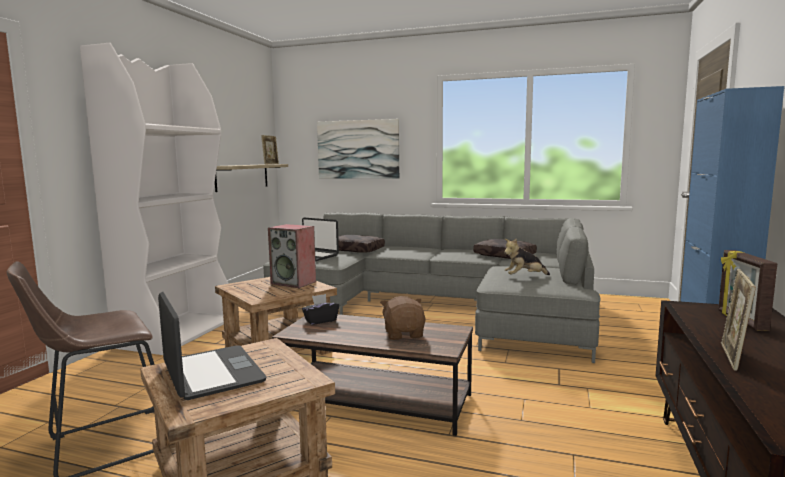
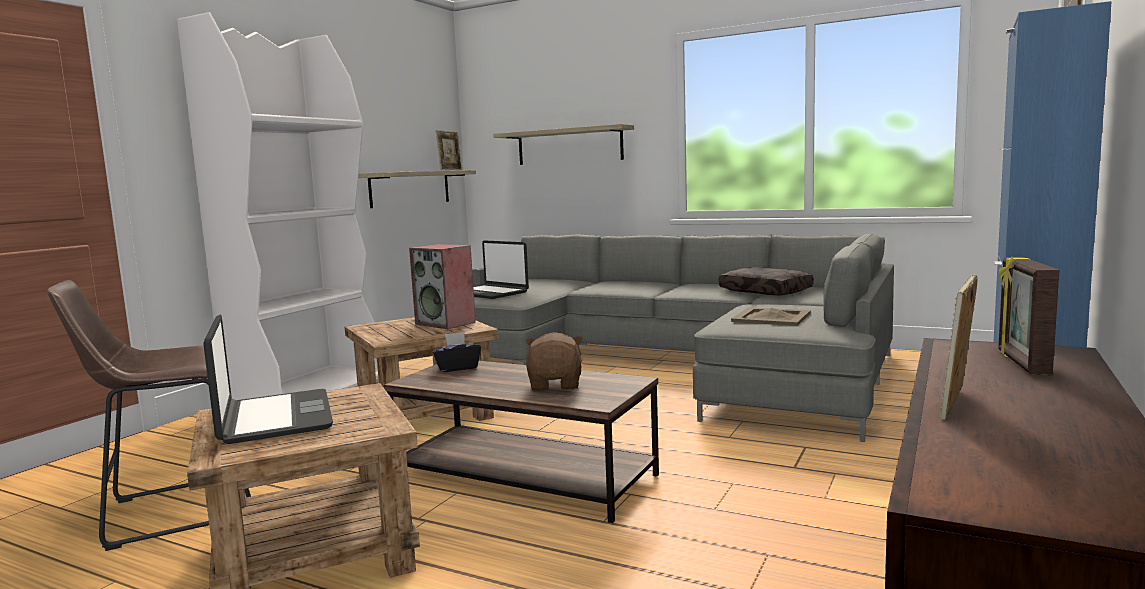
camera: 10 degrees right, 0 degrees up
picture [317,119,399,179] -> shelf [493,124,634,165]
brown pillow [338,235,385,253] -> none
plush toy [504,239,550,275] -> beige tray [731,307,811,326]

